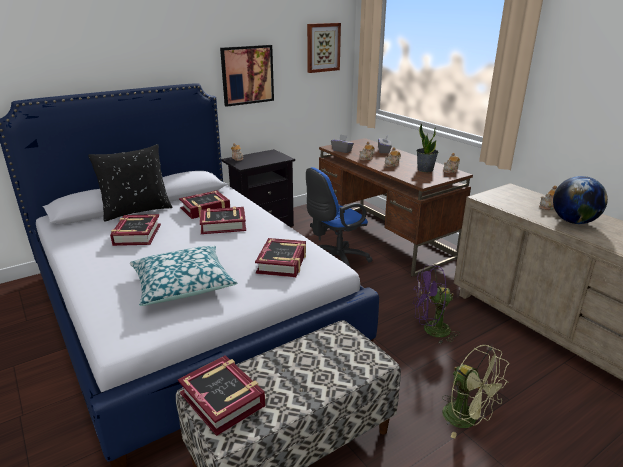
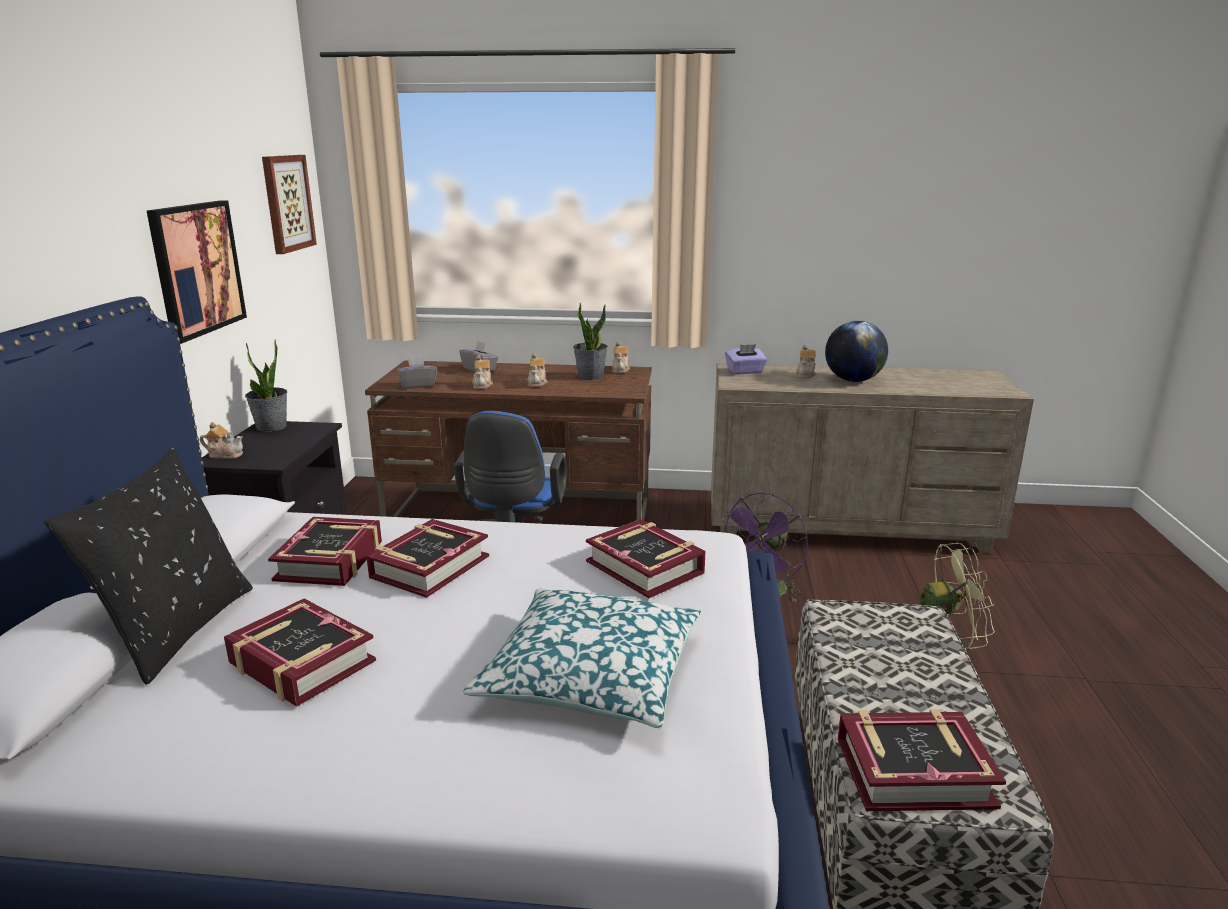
camera: 50 degrees left, 5 degrees down
none -> potted plant [245,340,287,432]
none -> purple tissue box [725,344,767,375]

